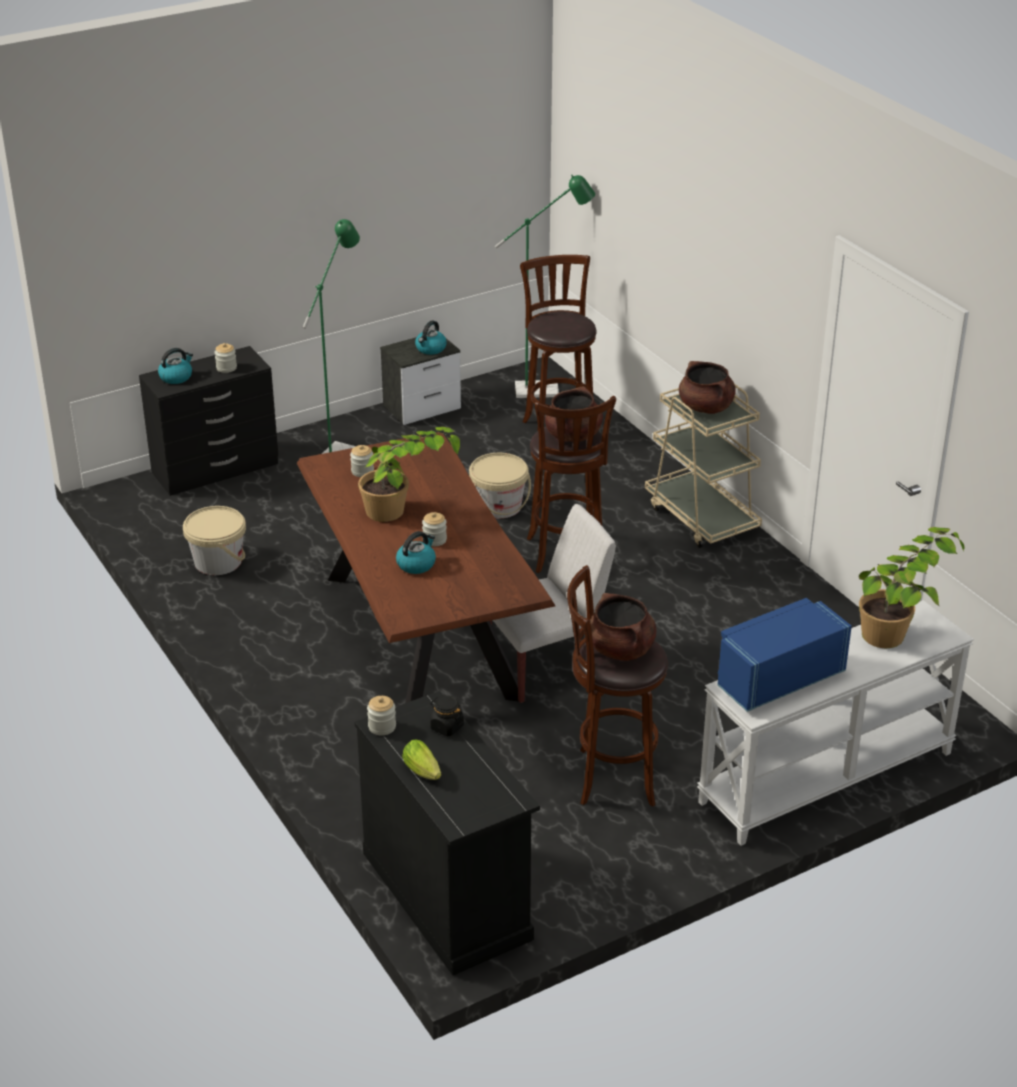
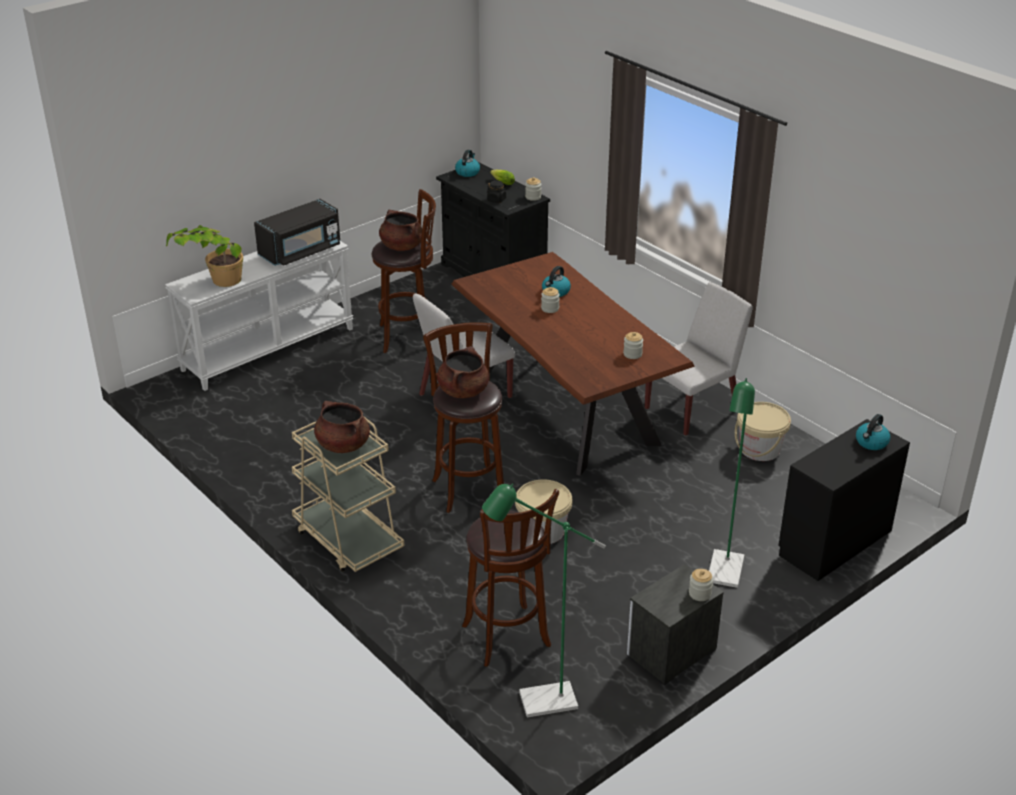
camera: 170 degrees right, 0 degrees up
jar [215,343,237,373] -> jar moved to [689,569,713,601]
potted plant [358,427,460,522] -> none
kettle [415,321,447,355] -> kettle moved to [455,150,480,177]
blue microwave [717,598,852,712] -> black microwave [254,199,340,266]
none -> white chair [645,282,753,436]

